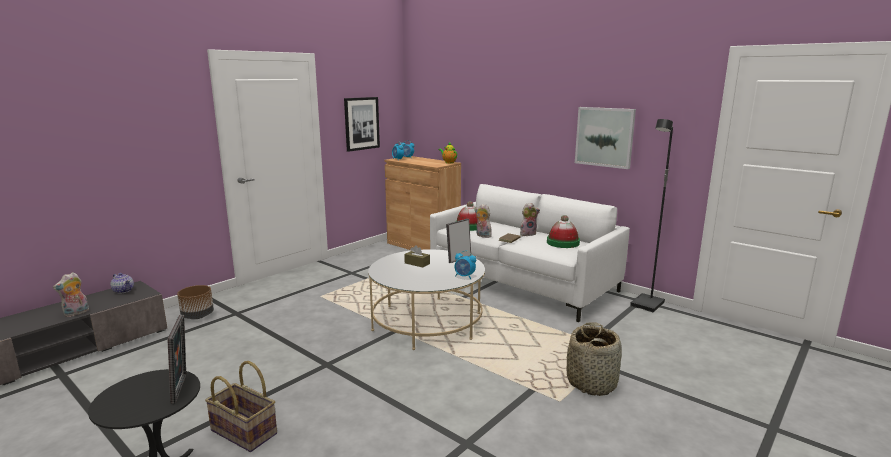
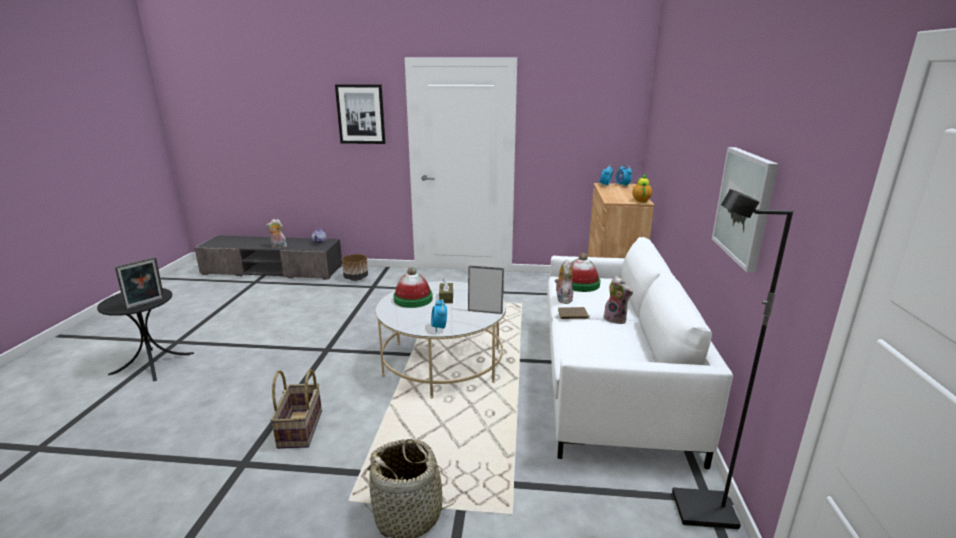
camera: 55 degrees right, 5 degrees up
basket [205,361,277,452] -> basket moved to [270,369,322,449]
picture [344,97,380,152] -> picture moved to [335,84,385,144]
hat [547,215,580,248] -> hat moved to [394,267,433,308]

